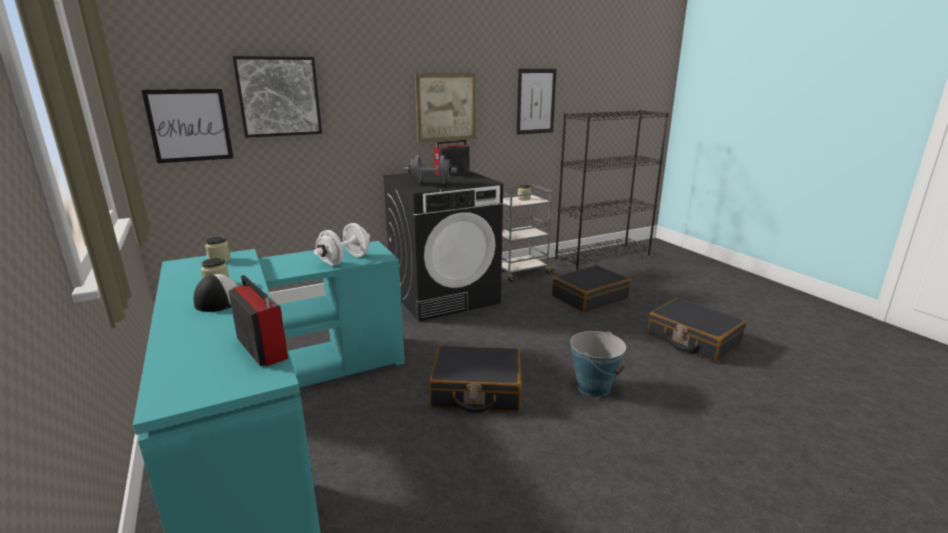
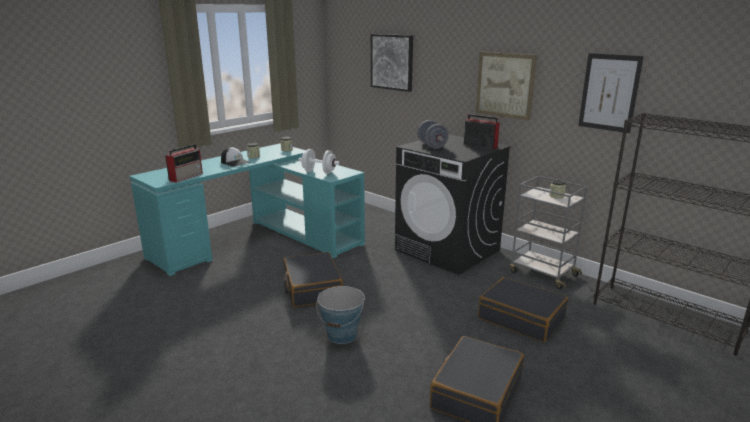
camera: 70 degrees right, 0 degrees up
picture [142,89,233,163] -> none

